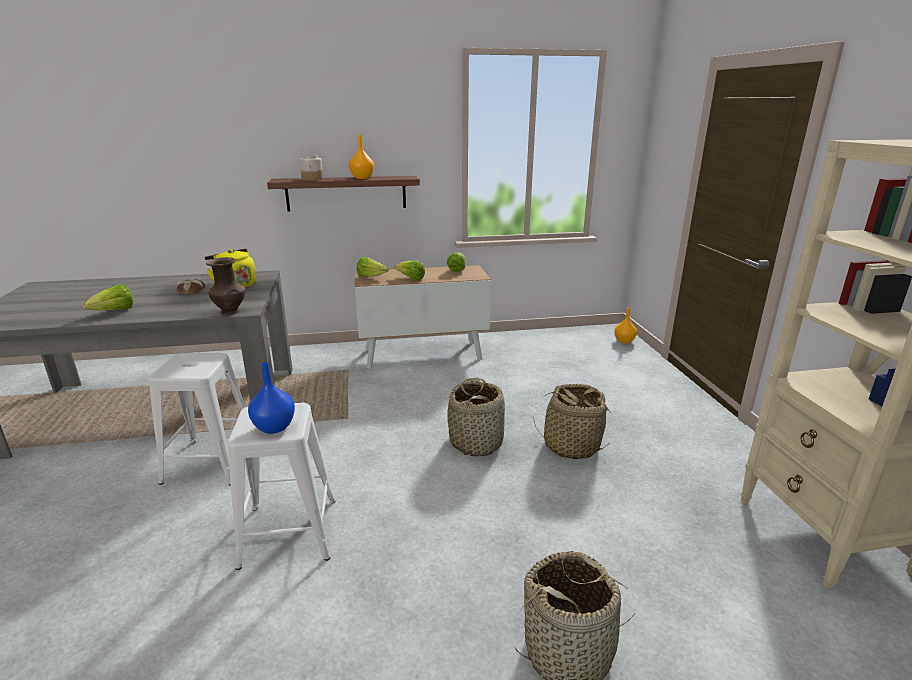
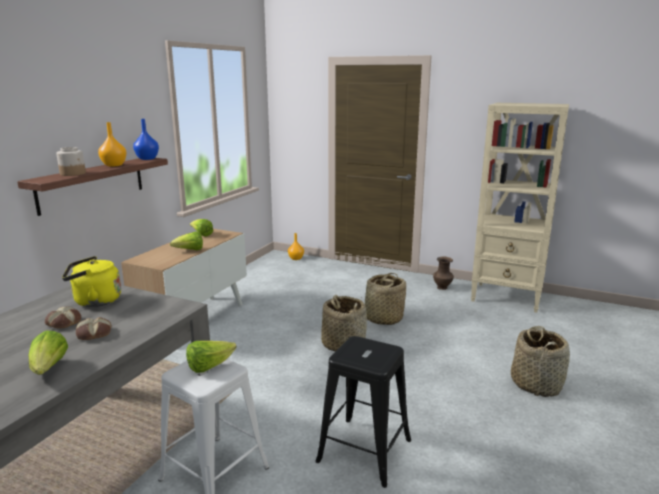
camera: 55 degrees left, 5 degrees down
brown vase [206,257,246,315] -> brown vase moved to [433,257,454,290]
white stool [227,403,336,570] -> black stool [315,336,411,488]
blue vase [248,362,295,434] -> blue vase moved to [133,119,159,160]
lettuce [357,257,389,277] -> lettuce moved to [186,341,236,373]
none -> bread [76,317,112,340]

